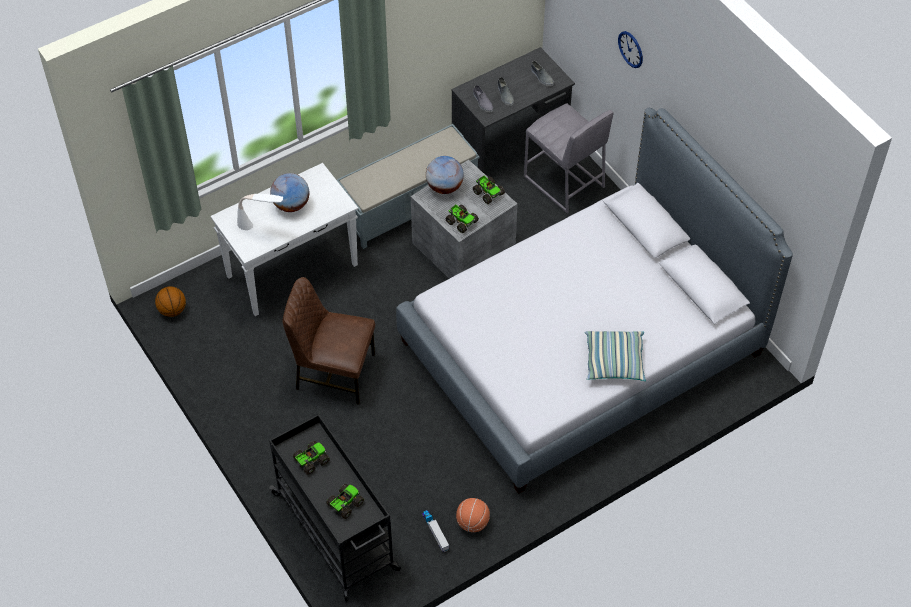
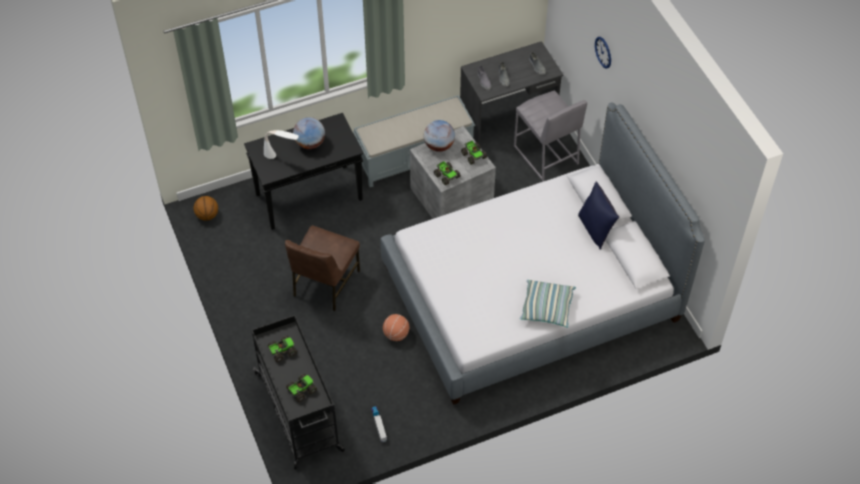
camera: 10 degrees right, 0 degrees up
white console table [211,163,358,316] -> black console table [244,113,363,230]
brown chair [282,277,375,405] -> brown chair turned 90 degrees counterclockwise [285,226,360,311]
basketball [456,498,490,532] -> basketball moved to [383,314,409,341]
none -> blue pillow [578,182,619,250]

